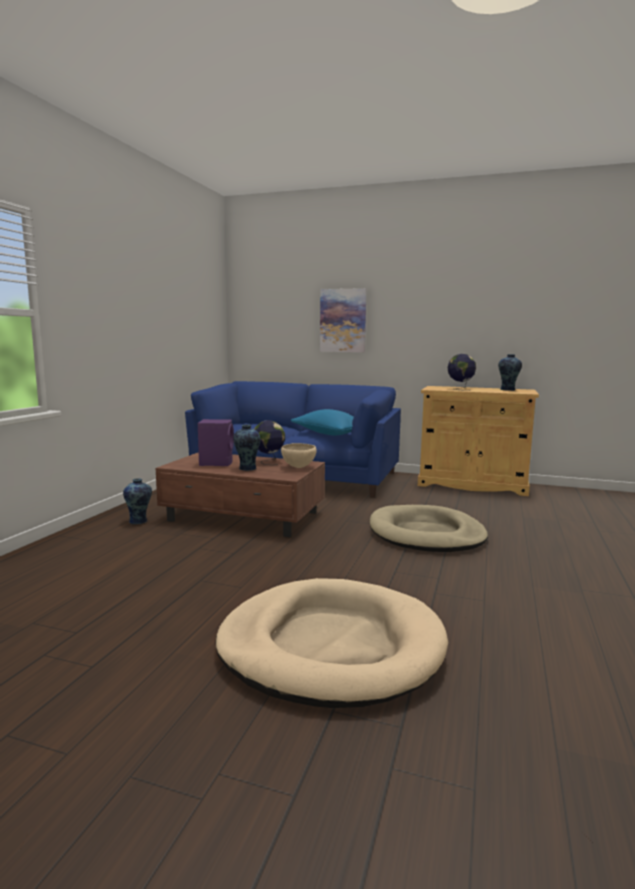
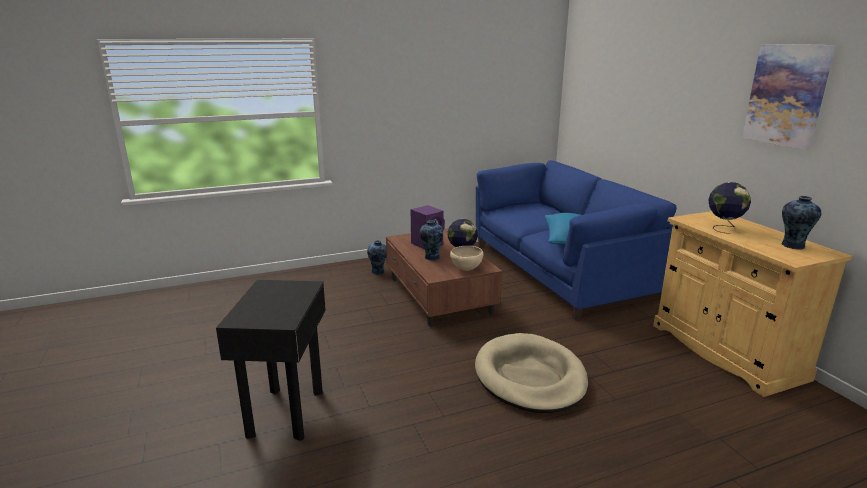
camera: 50 degrees right, 10 degrees up
beige dog bed [216,578,448,708] -> black side table [216,280,326,441]
picture [320,288,367,352] -> picture moved to [742,44,836,150]

